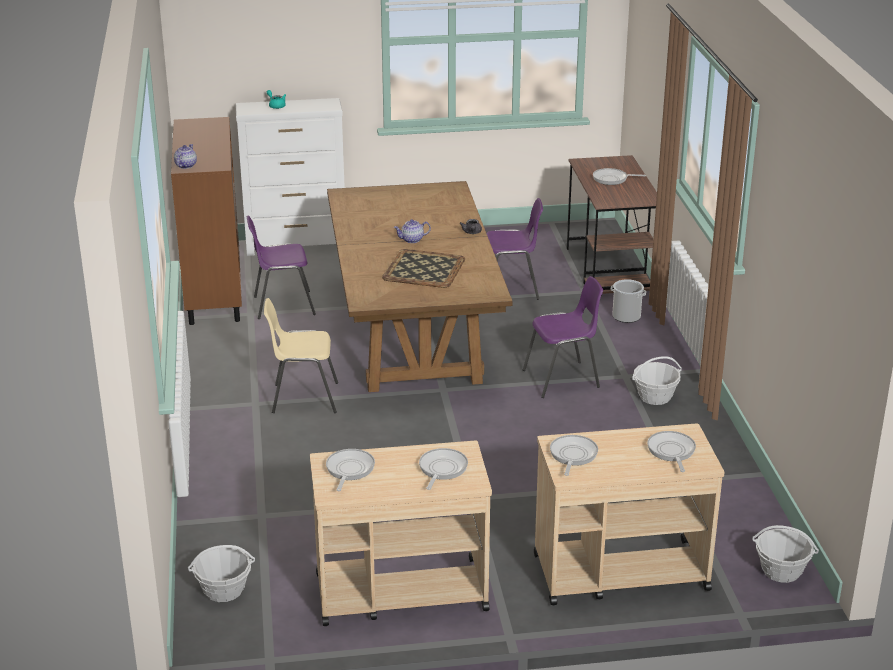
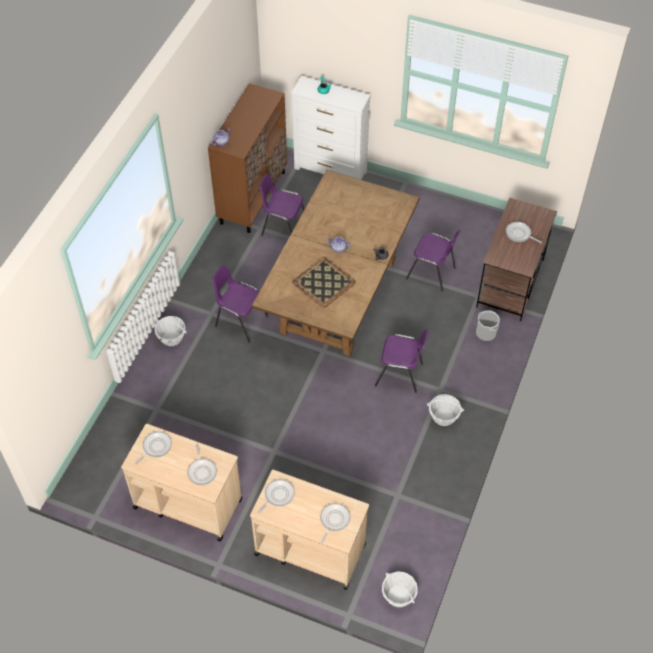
camera: 30 degrees right, 25 degrees up
basket [188,545,255,602] -> basket moved to [154,316,187,346]
beige chair [264,298,338,413] -> purple chair [212,265,268,343]
frying pan [419,448,468,490] -> frying pan turned 120 degrees clockwise [187,445,217,485]

